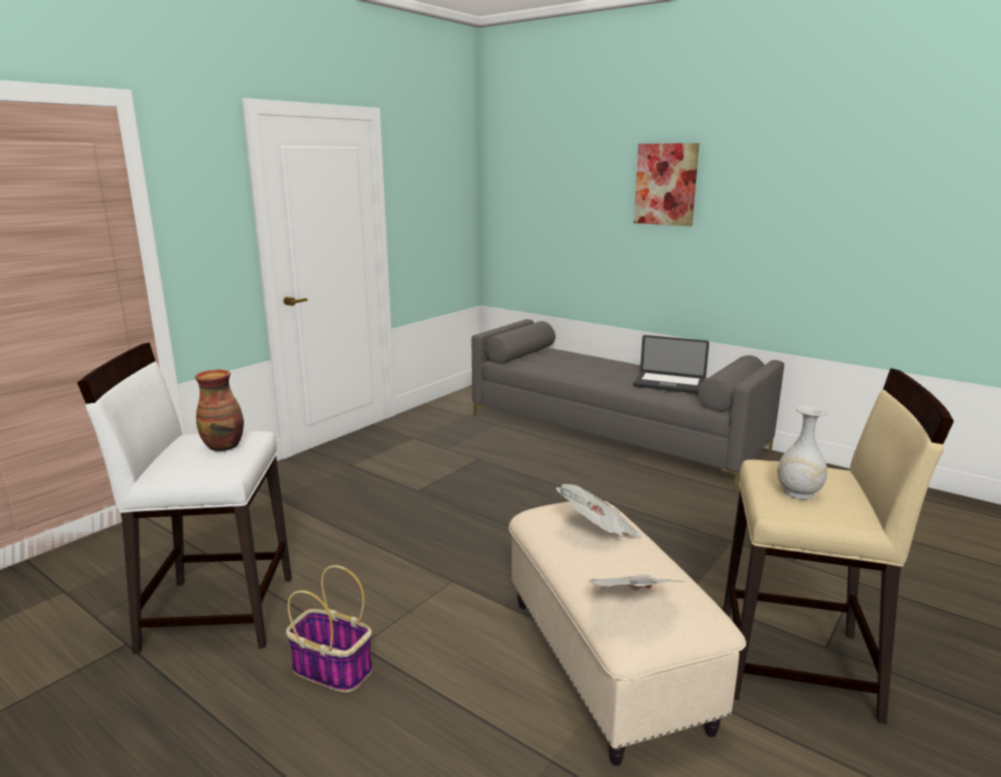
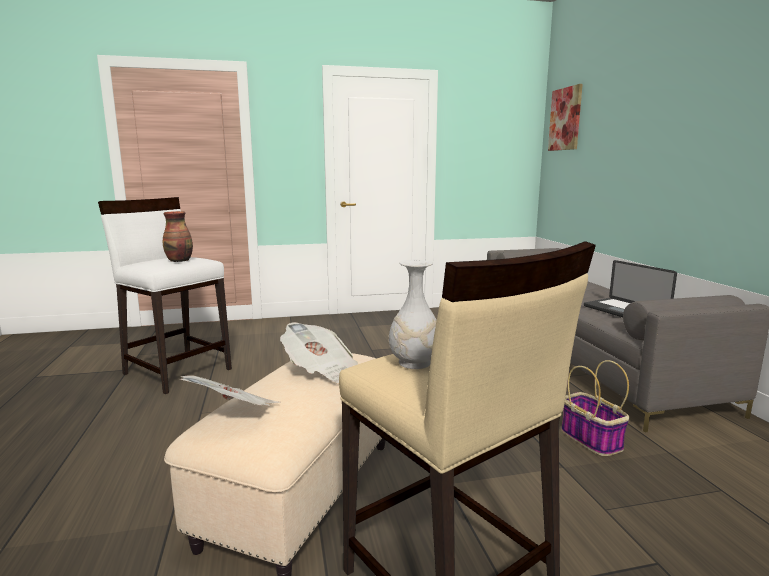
camera: 40 degrees right, 5 degrees down
basket [286,565,372,693] -> basket moved to [561,360,630,456]
picture [634,143,699,227] -> picture moved to [548,84,583,151]

